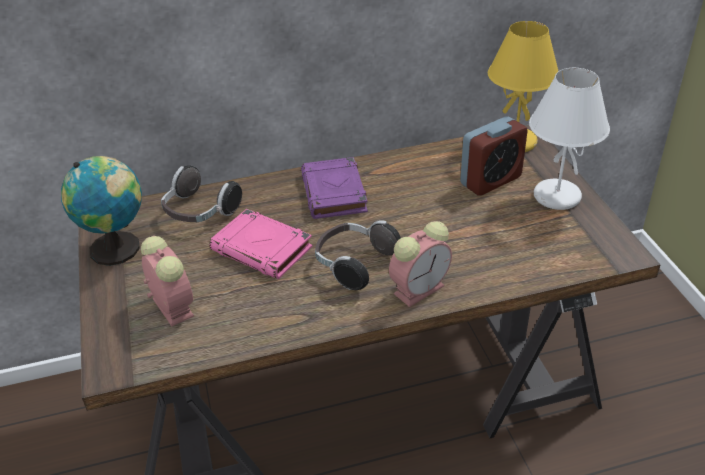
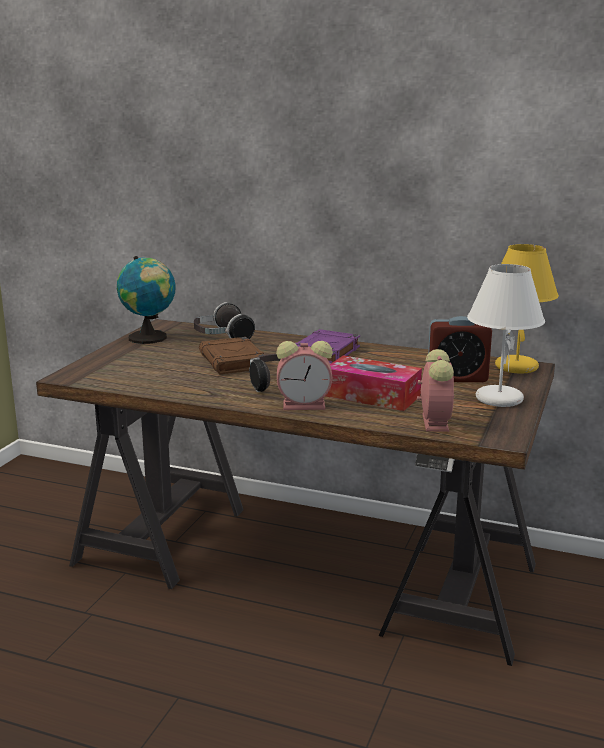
camera: 35 degrees right, 20 degrees down
alarm clock [141,236,194,326] -> alarm clock moved to [417,349,454,432]
pink book [209,209,313,279] -> brown book [199,337,264,374]
none -> tissue box [326,355,422,411]

